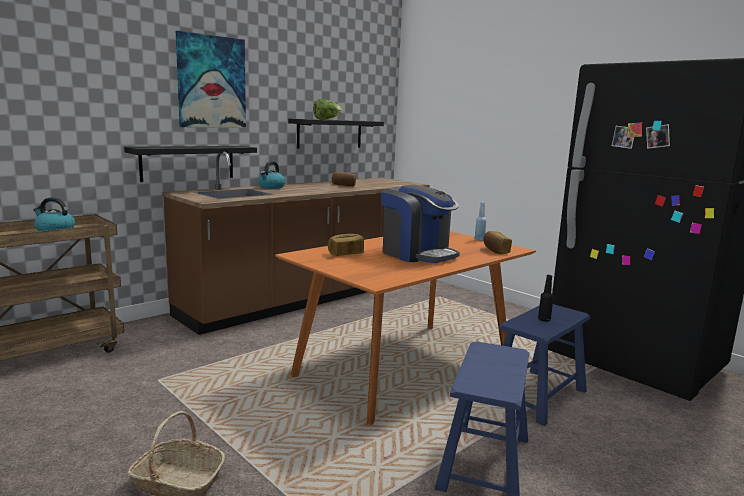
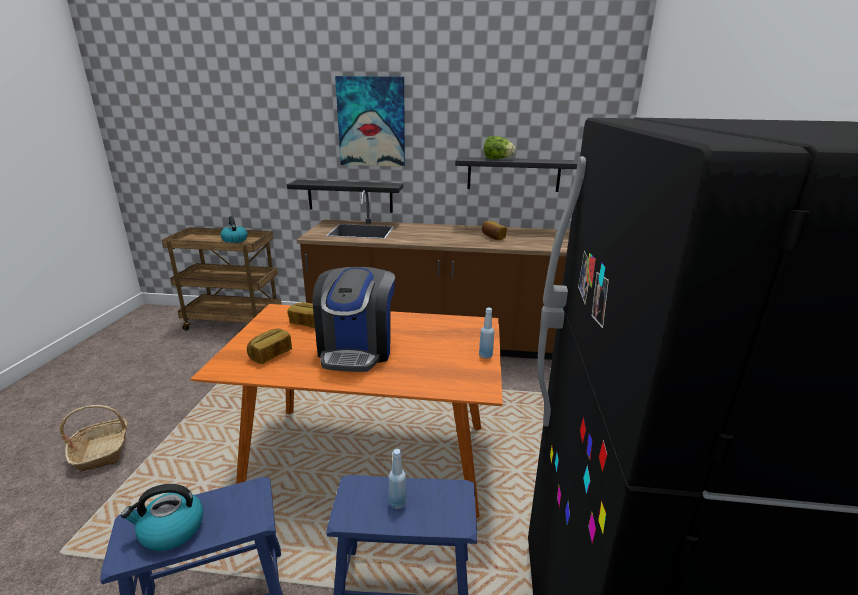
camera: 50 degrees right, 10 degrees up
kettle [258,161,286,189] -> kettle moved to [121,484,203,551]
bread [484,231,512,254] -> bread moved to [247,328,292,364]
black bottle [538,275,553,322] -> blue bottle [389,449,407,509]

